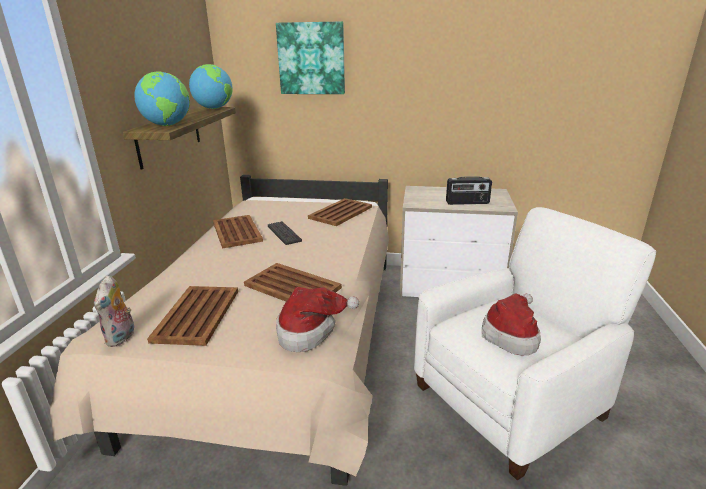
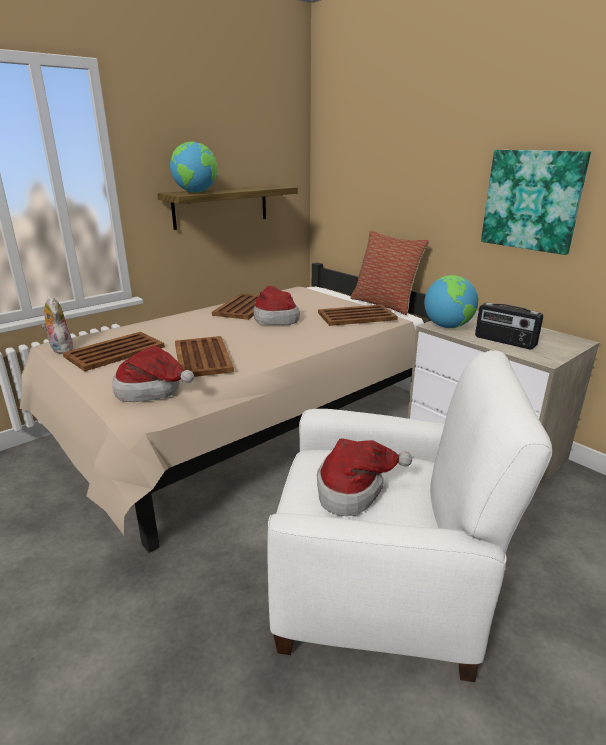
camera: 40 degrees right, 0 degrees up
plush toy [94,275,134,347] -> plush toy turned 105 degrees clockwise [42,296,74,353]
globe [189,64,233,109] -> globe moved to [424,275,478,328]
keyboard [268,221,302,245] -> hat [253,286,300,325]
picture [276,21,345,94] -> picture moved to [481,150,591,255]
none -> pillow [351,231,429,315]

